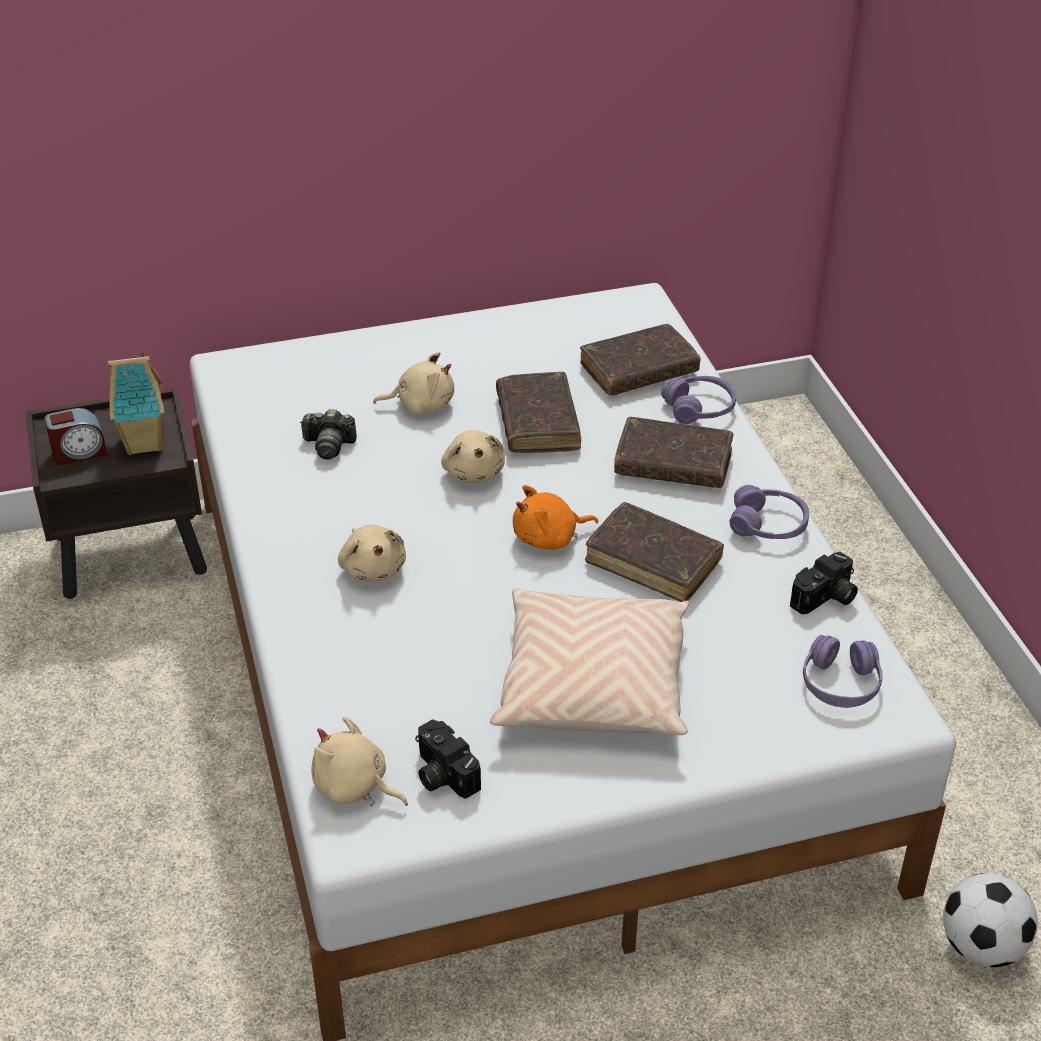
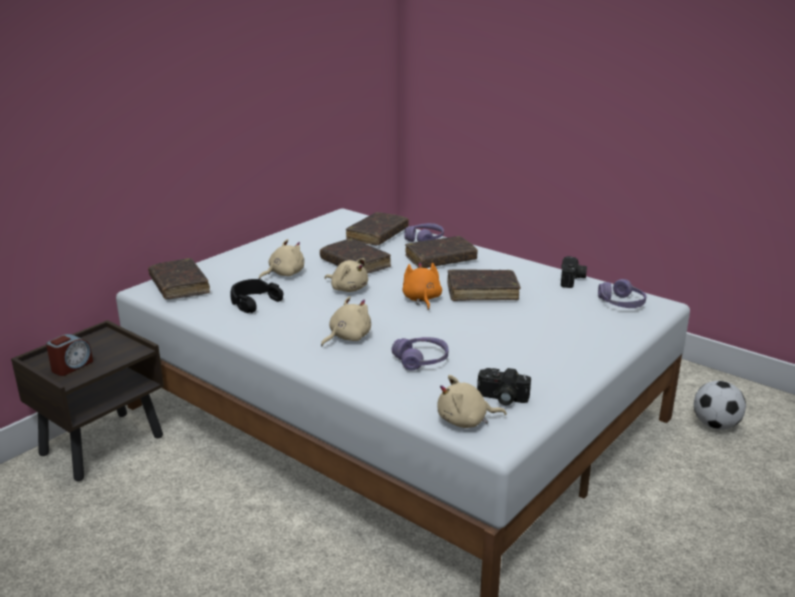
camera: 35 degrees left, 15 degrees down
toy house [108,352,165,455] -> none
camera [300,409,357,459] -> black headphones [230,279,283,313]
beige plush toy [338,525,406,582] -> beige plush toy turned 75 degrees counterclockwise [321,296,371,346]
beige pillow [490,588,689,735] -> none
orange plush toy [513,485,598,550] -> orange plush toy turned 135 degrees clockwise [402,262,442,310]
purple headphones [729,485,809,539] -> purple headphones moved to [392,337,448,371]
none -> brown book [148,258,210,299]

